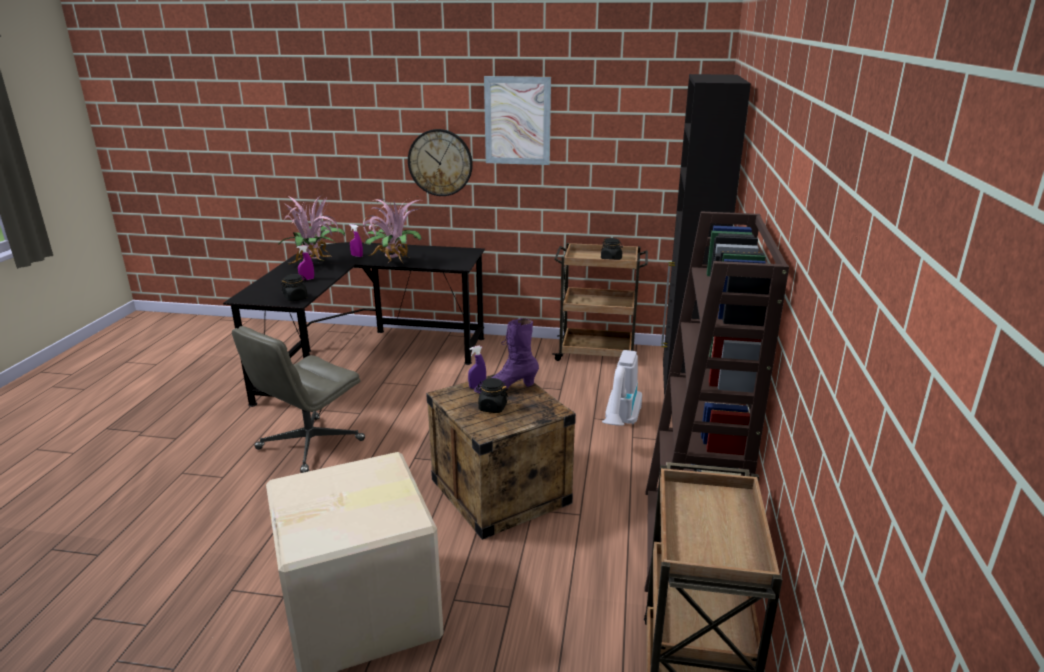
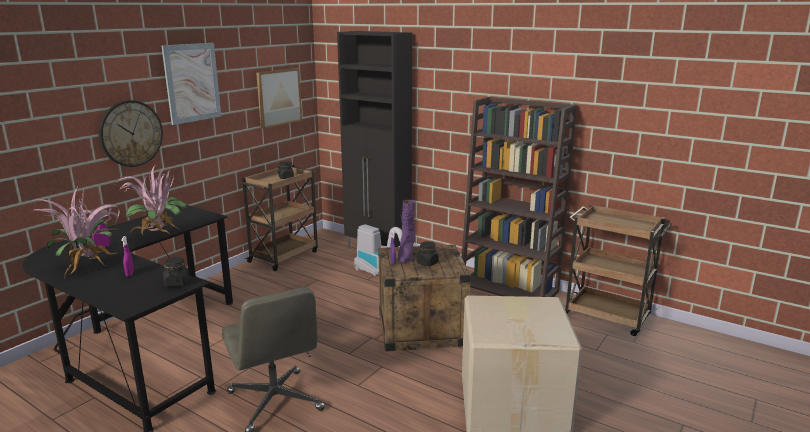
camera: 65 degrees left, 5 degrees down
none -> picture [256,68,302,129]

